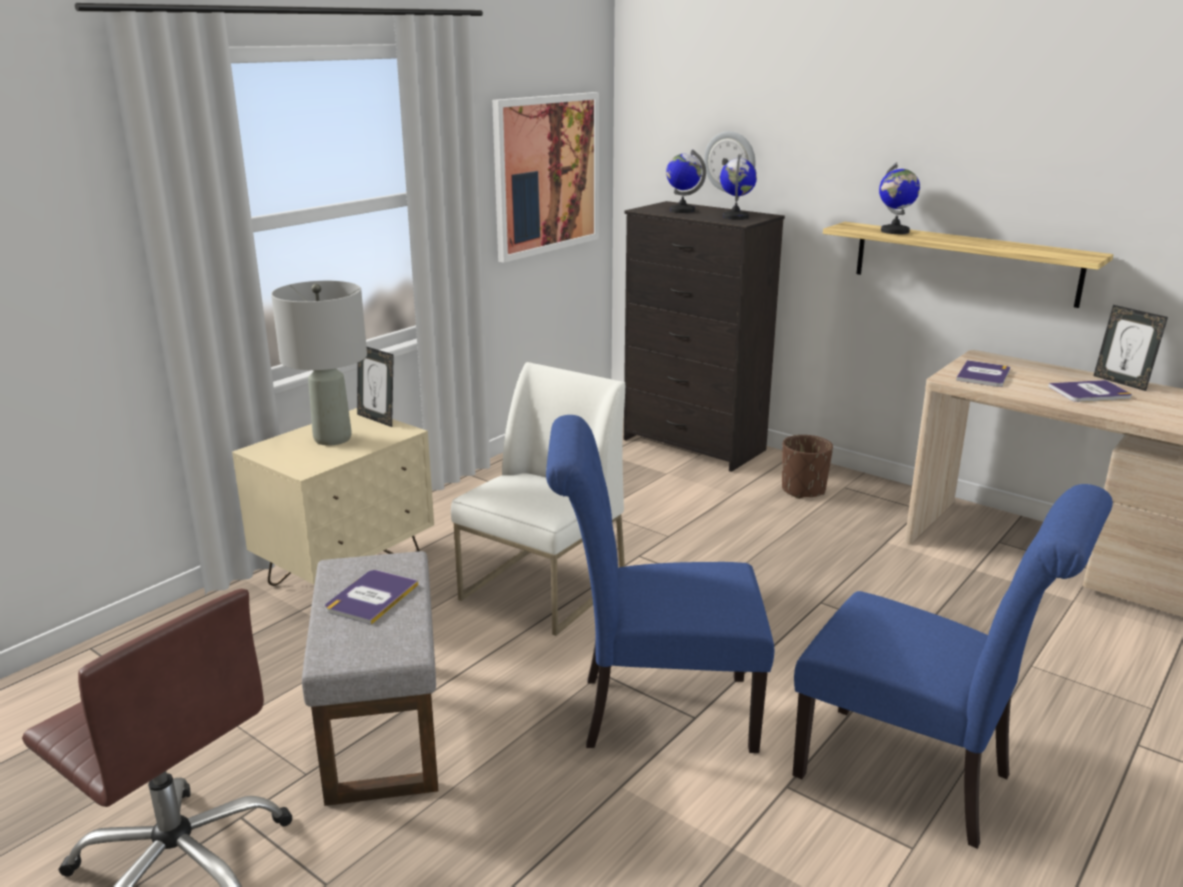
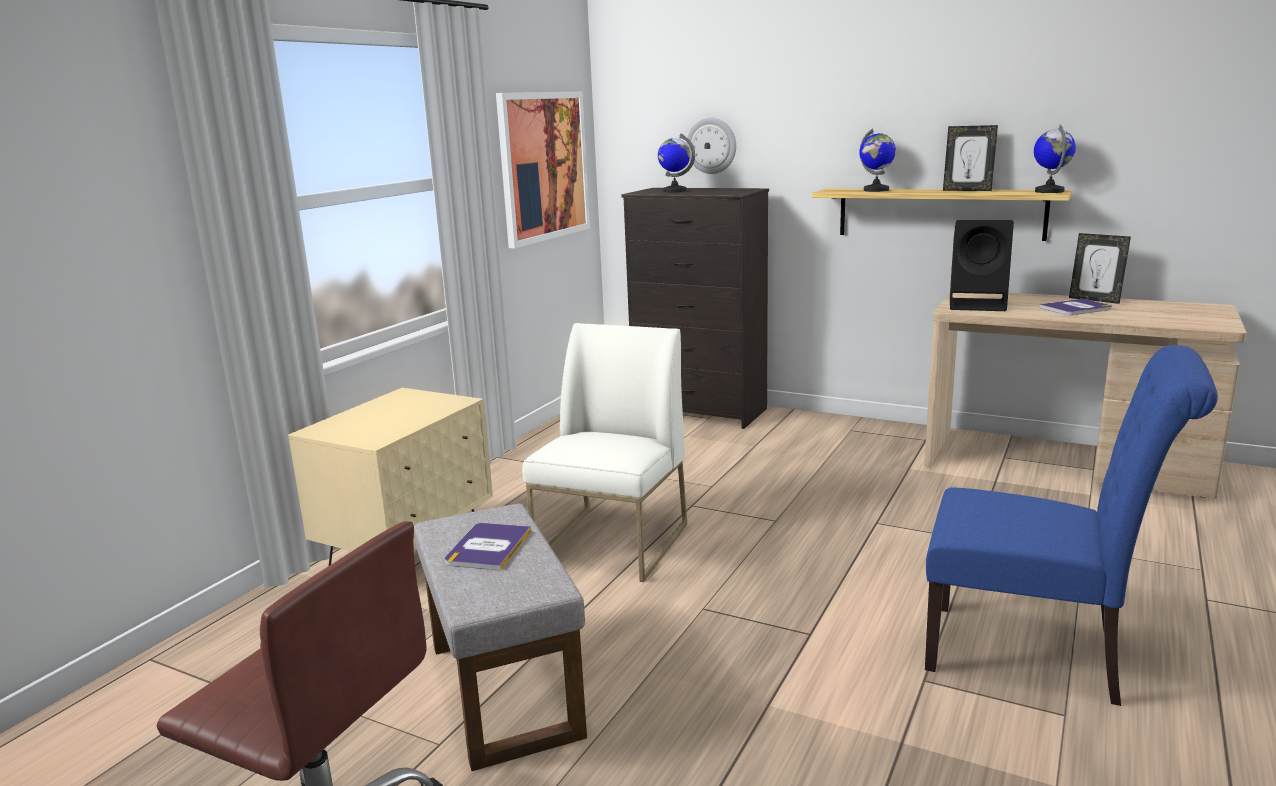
camera: 10 degrees left, 5 degrees down
grey table lamp [271,281,367,446] -> none
picture frame [357,346,394,427] -> picture frame moved to [943,125,998,191]
blue chair [546,415,774,753] -> none
globe [720,154,757,220] -> globe moved to [1034,125,1076,193]
brown planter [782,435,833,499] -> none
book [956,360,1010,387] -> black speaker [950,220,1014,311]

